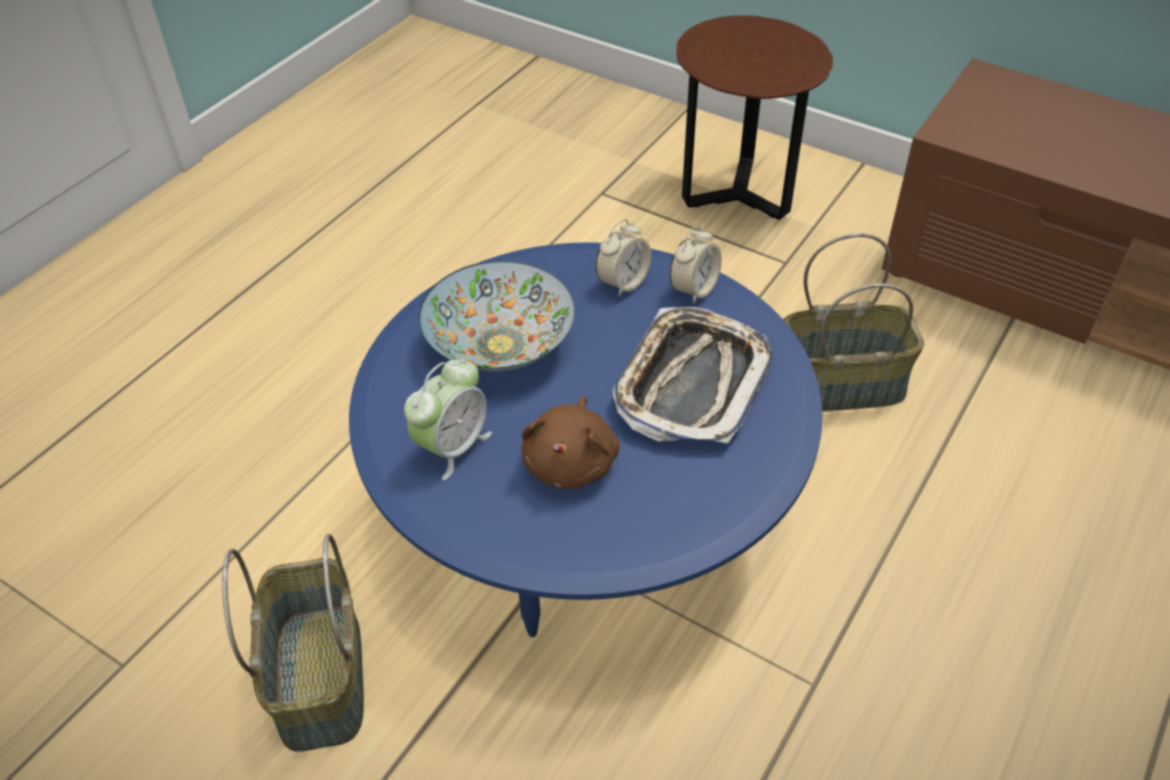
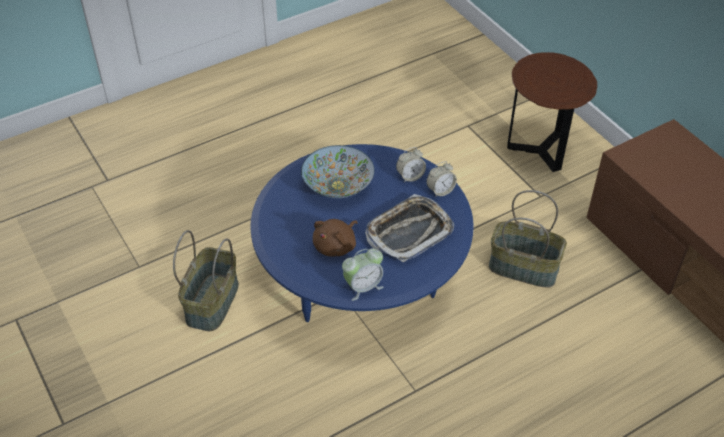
camera: 25 degrees right, 0 degrees up
alarm clock [404,359,492,480] -> alarm clock moved to [342,248,383,301]

